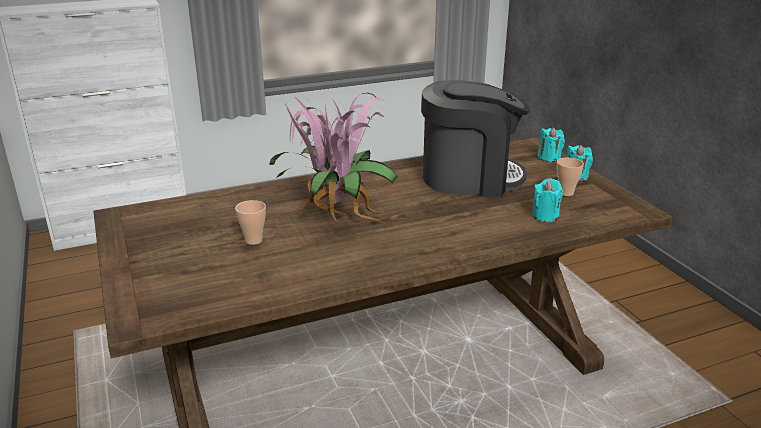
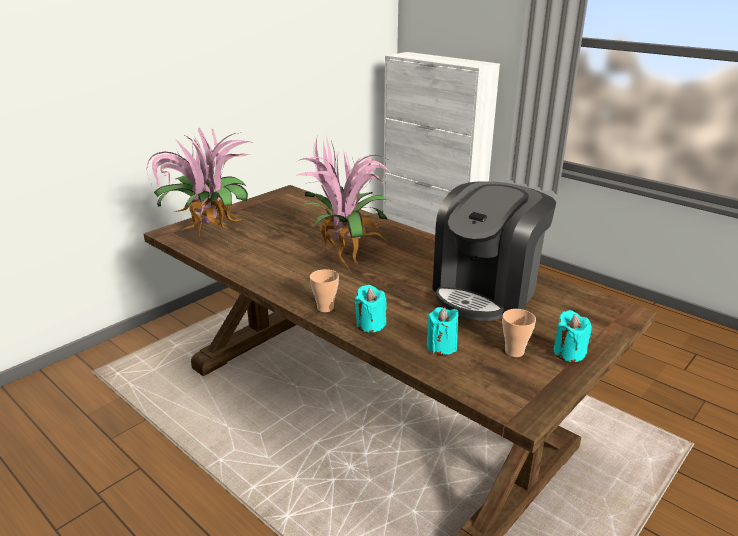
camera: 65 degrees right, 0 degrees up
cup [235,200,266,245] -> cup moved to [310,269,339,312]
coffee machine [421,80,530,197] -> coffee machine turned 60 degrees clockwise [432,181,556,321]
turquoise candle [537,127,565,162] -> turquoise candle moved to [355,285,387,333]
none -> potted plant [146,128,251,236]

